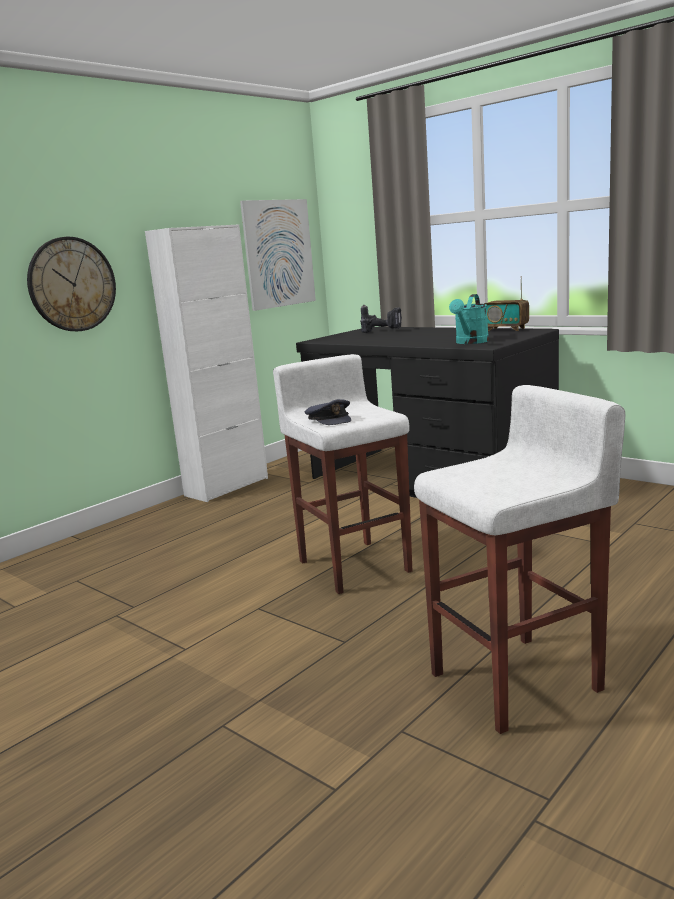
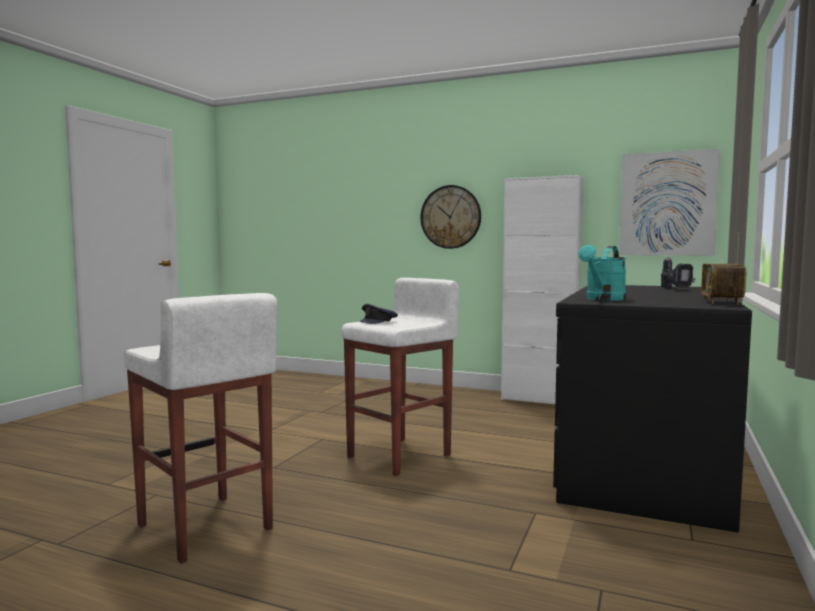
camera: 70 degrees right, 10 degrees down
turquoise watering can [449,294,489,344] -> turquoise watering can turned 60 degrees counterclockwise [578,245,626,301]

